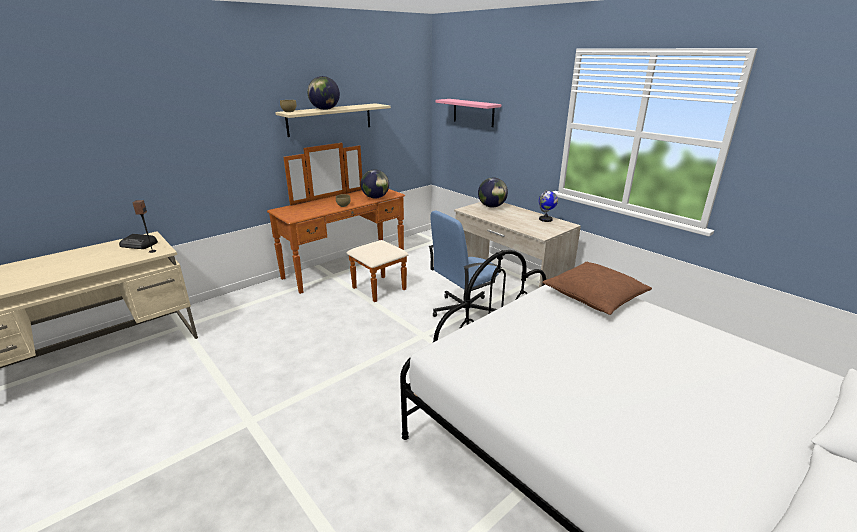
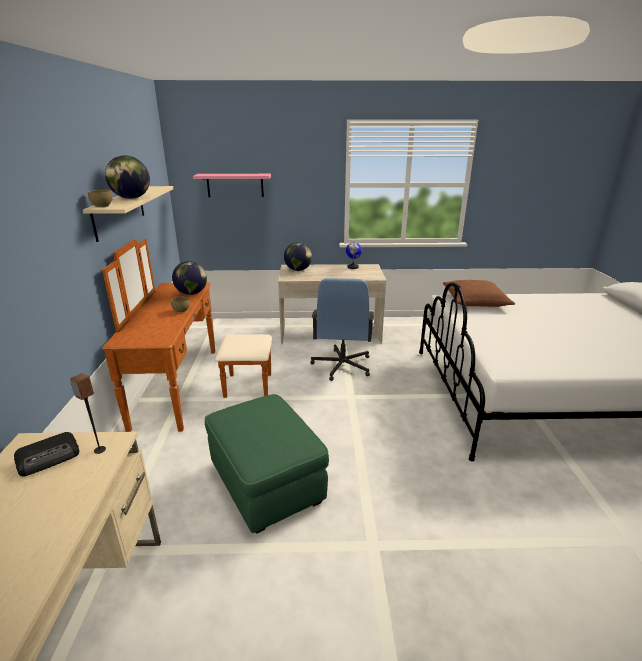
camera: 50 degrees left, 0 degrees up
none -> green ottoman [205,394,329,534]

